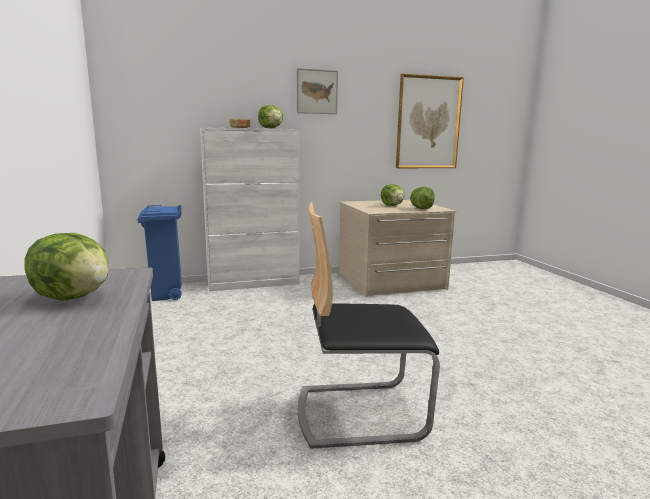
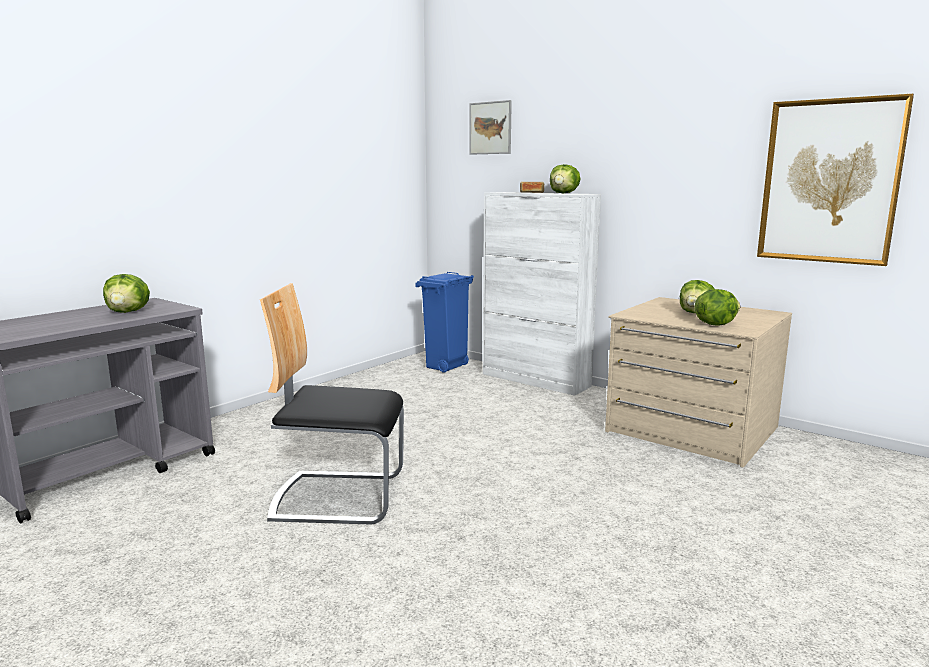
camera: 55 degrees right, 0 degrees up
picture [297,68,338,114] -> picture moved to [469,100,512,154]
chair [298,202,440,449] -> chair turned 45 degrees counterclockwise [260,283,404,525]

